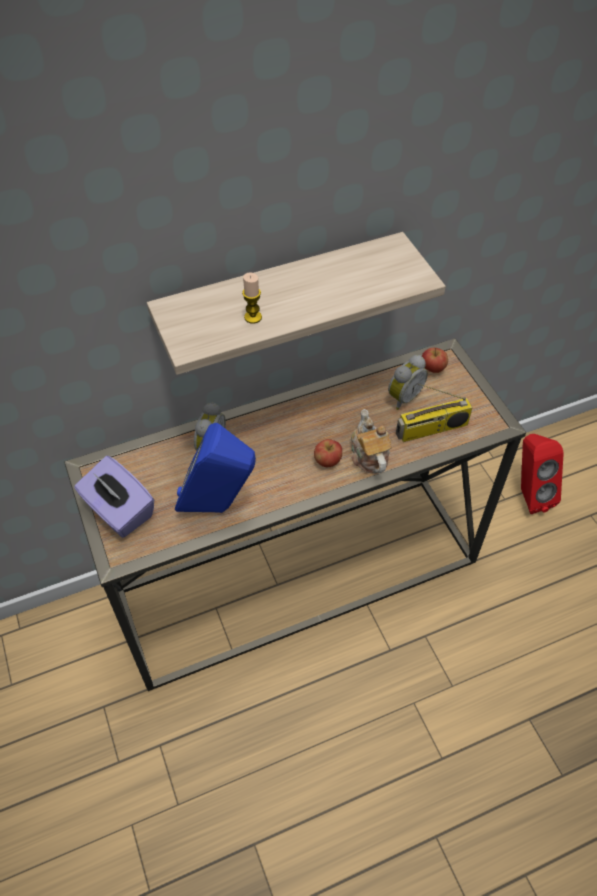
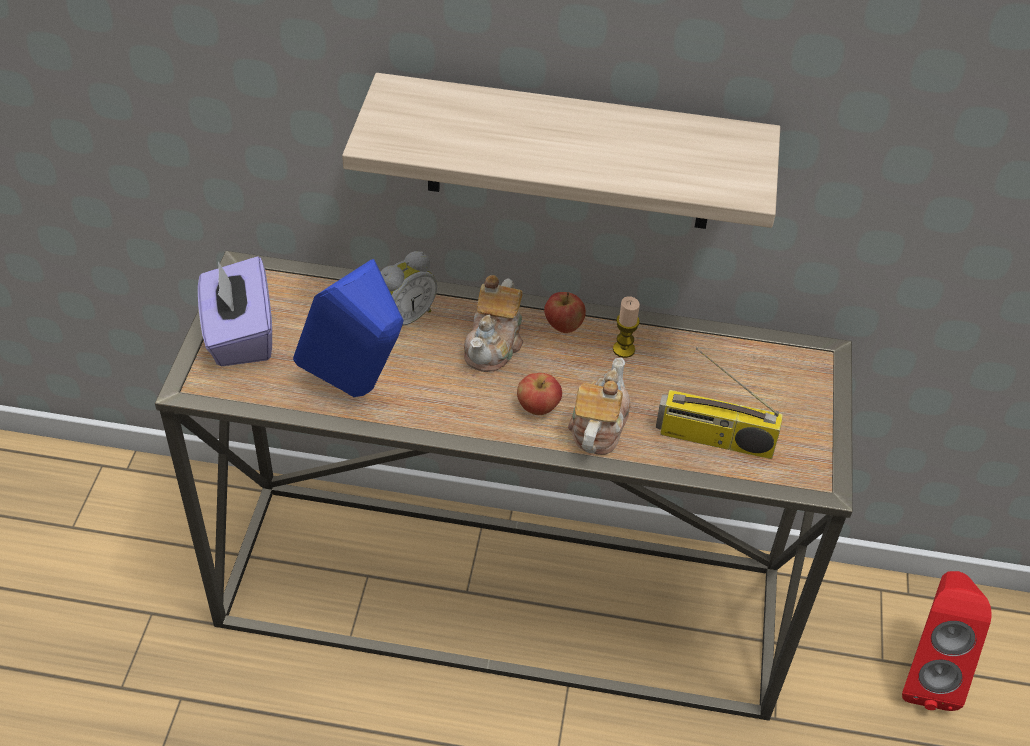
camera: 30 degrees right, 5 degrees down
candle [242,273,262,324] -> candle moved to [613,296,640,358]
alarm clock [388,355,428,410] -> none
apple [422,348,448,373] -> apple moved to [544,292,586,333]
none -> teapot [464,275,524,372]

